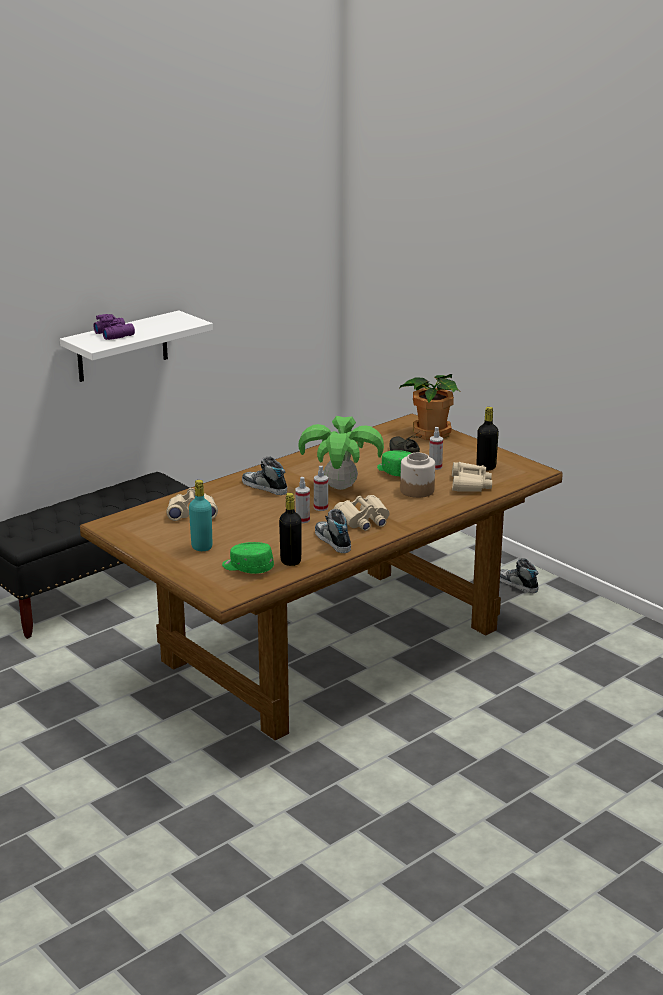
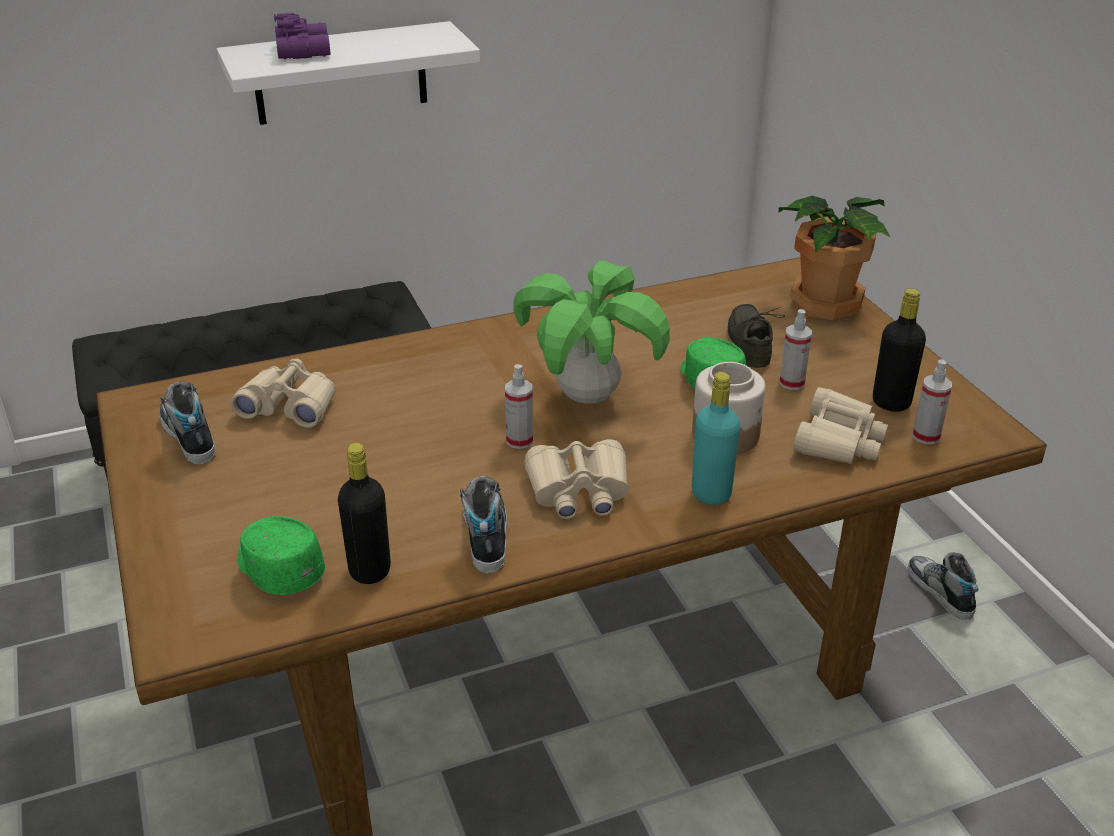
camera: 20 degrees right, 10 degrees up
turquoise bottle [189,480,212,551] -> turquoise bottle moved to [692,372,740,505]
shoe [242,457,287,495] -> shoe moved to [160,381,215,465]
spray bottle [295,477,310,523] -> spray bottle moved to [913,360,952,444]

